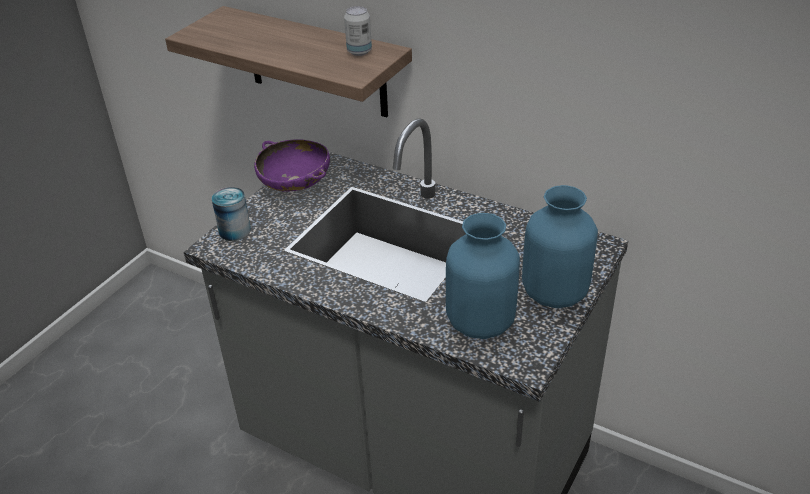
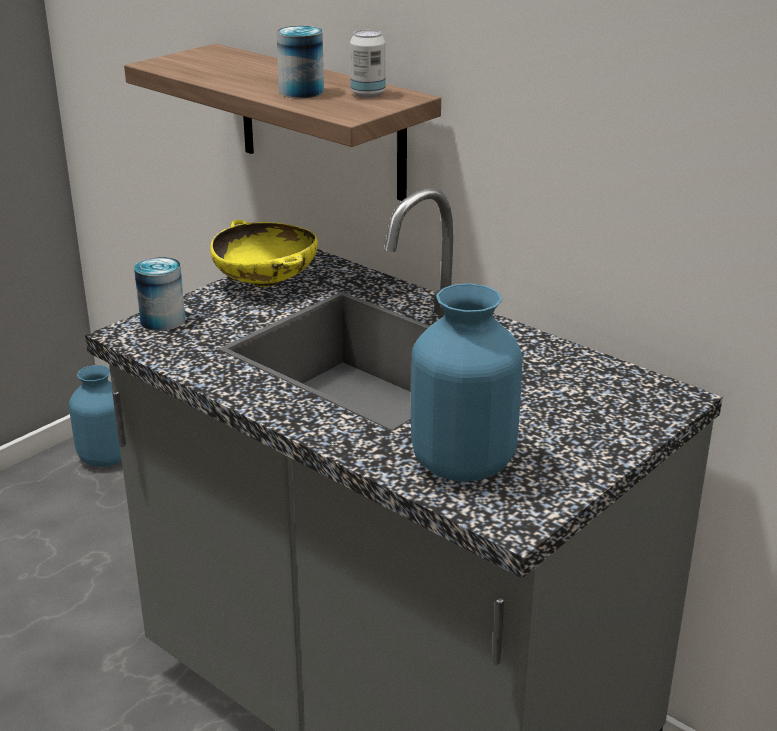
camera: 10 degrees right, 10 degrees down
purple bowl [254,139,330,192] -> yellow bowl [210,220,318,287]
blue vase [522,185,598,308] -> blue vase moved to [69,365,122,467]
none -> can [276,26,324,98]

